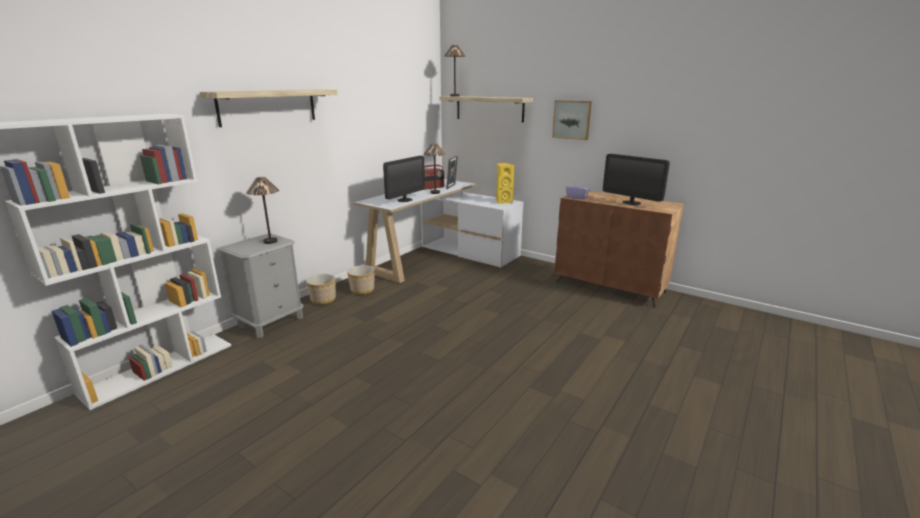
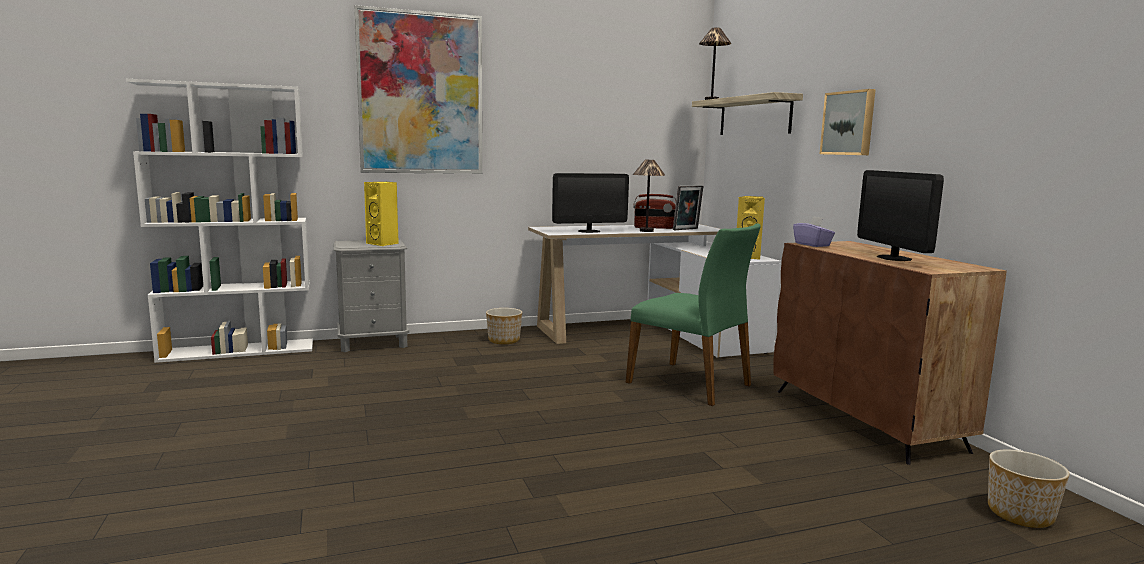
camera: 35 degrees right, 10 degrees down
shelf [200,89,337,127] -> picture [354,5,482,174]
table lamp [246,177,279,244] -> yellow speaker [364,182,399,246]
planter [306,274,336,305] -> planter moved to [988,449,1070,528]
none -> green chair [626,223,761,406]

